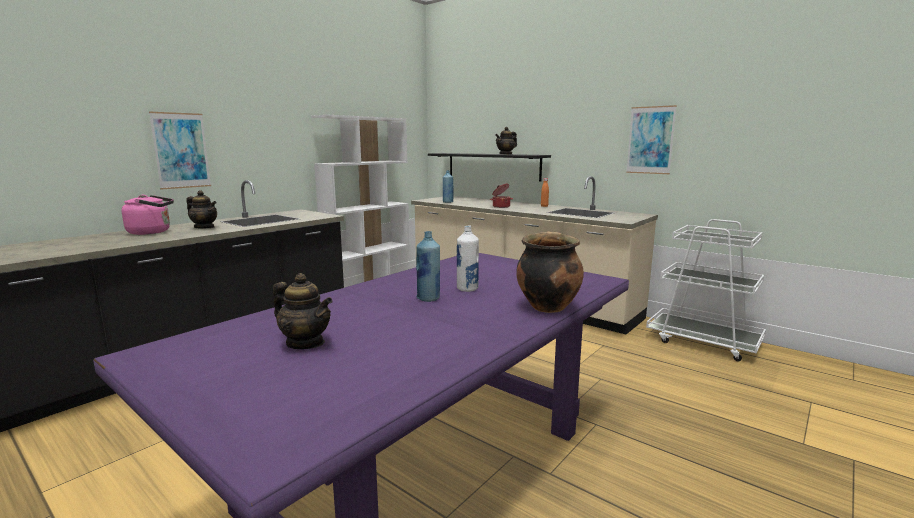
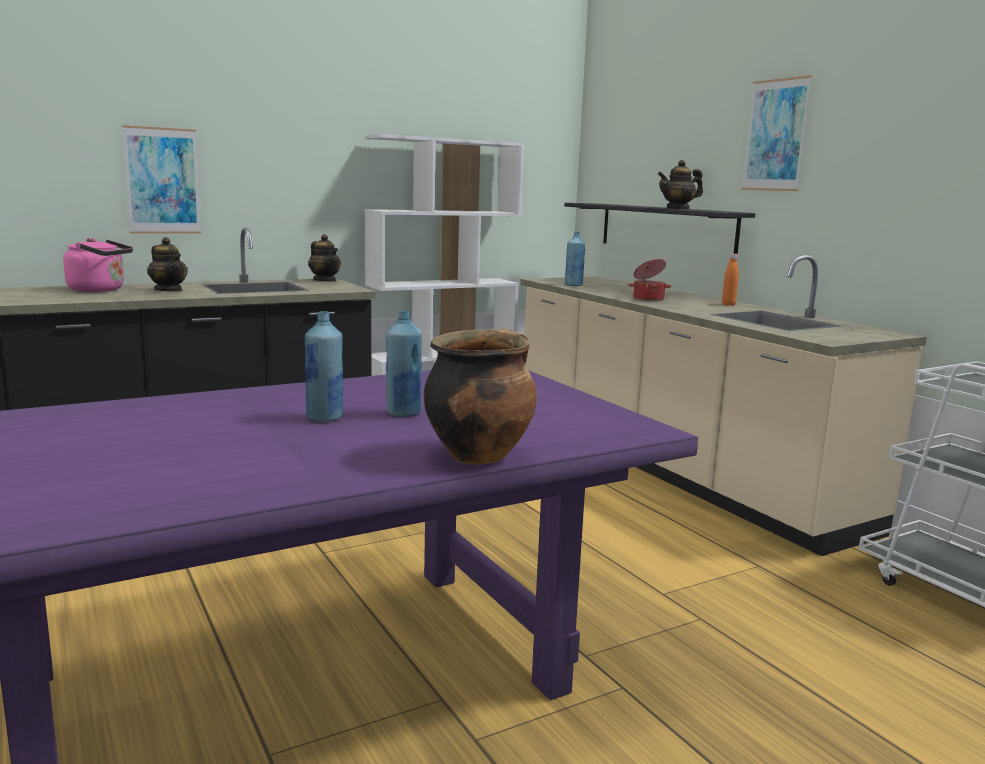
camera: 20 degrees right, 0 degrees up
teapot [273,273,333,349] -> teapot moved to [308,234,341,282]
white bottle [457,226,479,292] -> blue bottle [386,310,422,417]
picture [626,105,677,174] -> picture moved to [742,75,812,191]

